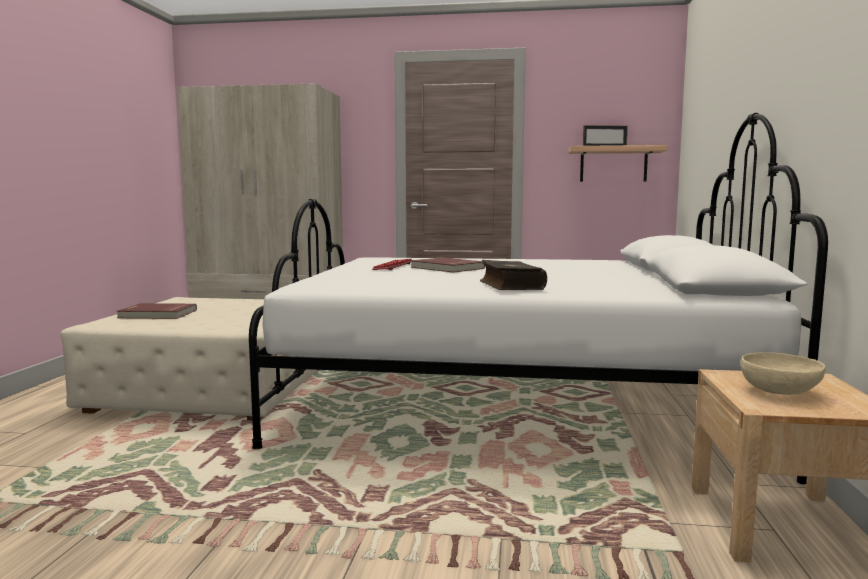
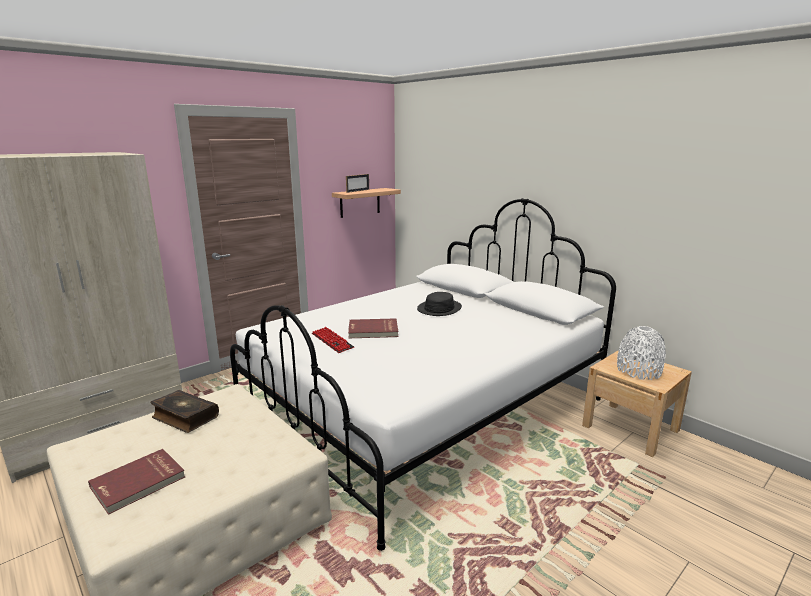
camera: 50 degrees left, 10 degrees up
book [480,260,547,290] -> book moved to [150,390,219,433]
beige bowl [741,352,825,395] -> white vase [617,326,666,380]
none -> black hat [417,292,462,316]

